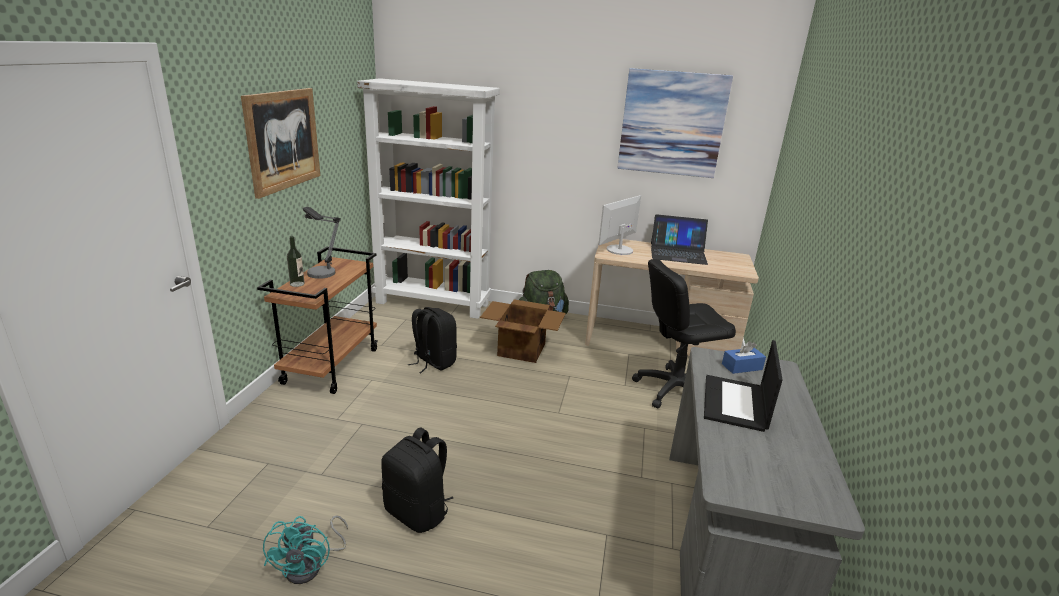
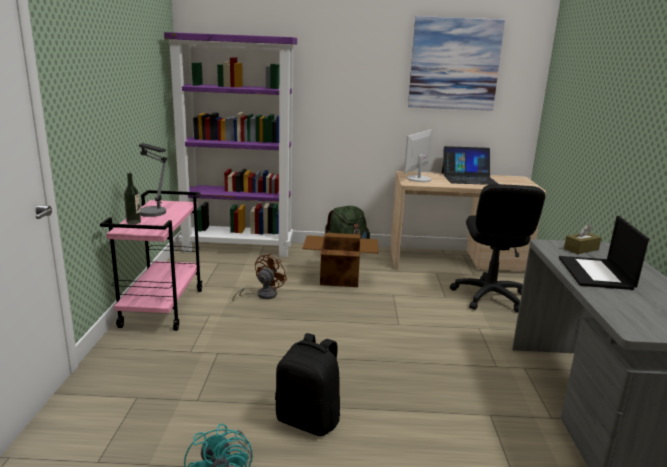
camera: 10 degrees left, 5 degrees down
picture [241,88,320,199] -> none
brown cart [257,247,378,394] -> pink cart [100,190,202,331]
white bookcase [357,78,500,319] -> purple bookcase [164,32,297,257]
black backpack [408,307,457,373] -> brown fan [232,253,287,301]
black office chair [632,259,736,408] -> black office chair turned 60 degrees counterclockwise [450,184,545,313]
blue tissue box [722,341,766,374] -> brown tissue box [564,224,602,254]

